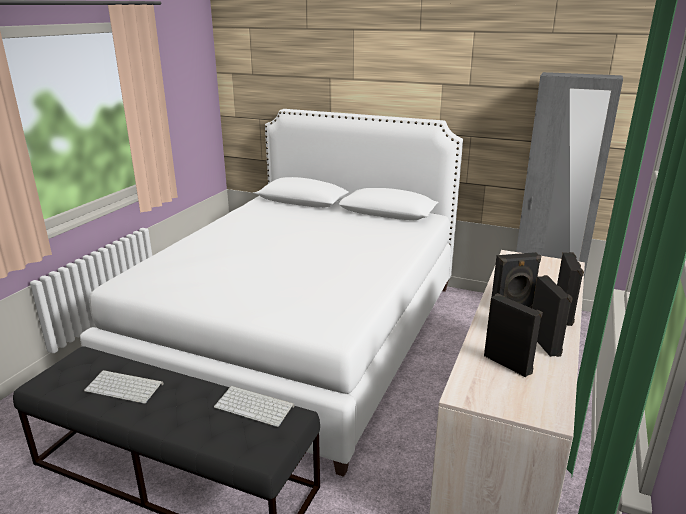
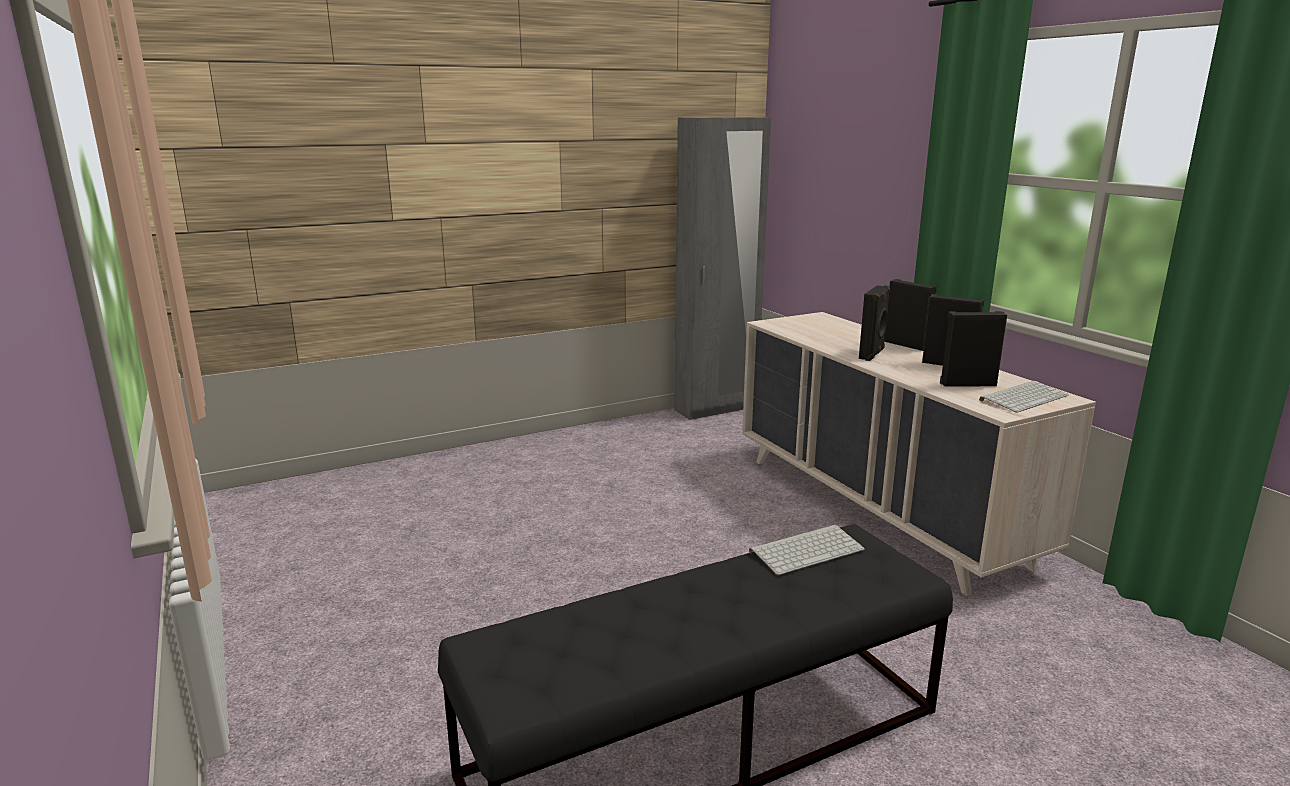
camera: 50 degrees left, 5 degrees down
white bed [80,109,463,477] -> none
keyboard [84,370,163,403] -> keyboard moved to [979,381,1069,413]

